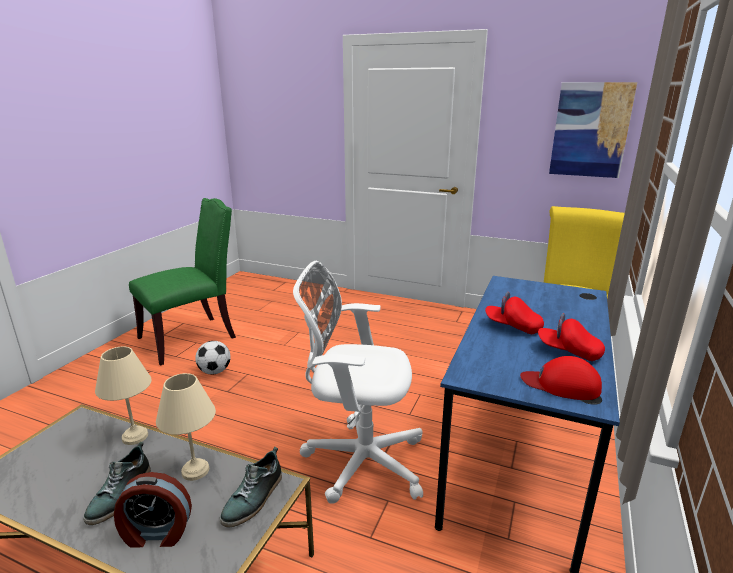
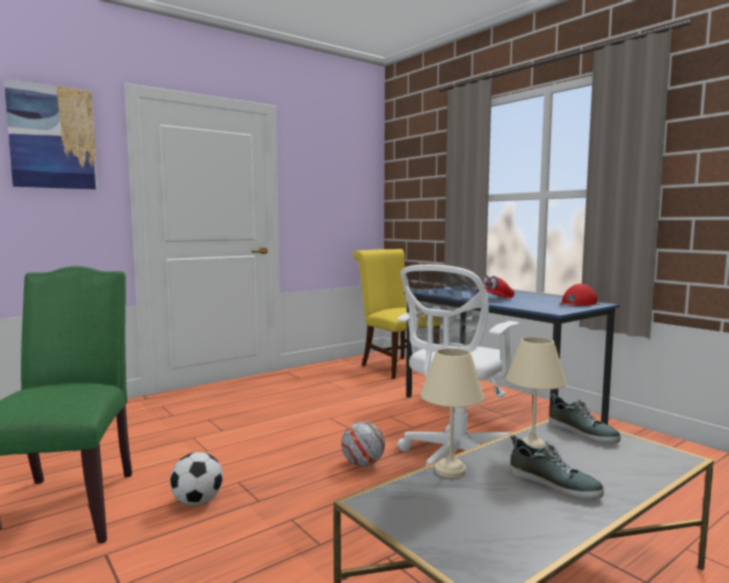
camera: 60 degrees left, 15 degrees down
alarm clock [114,472,192,548] -> none
red cap [538,313,605,361] -> none
picture [549,82,637,178] -> picture moved to [4,79,98,189]
none -> football [341,421,385,466]

